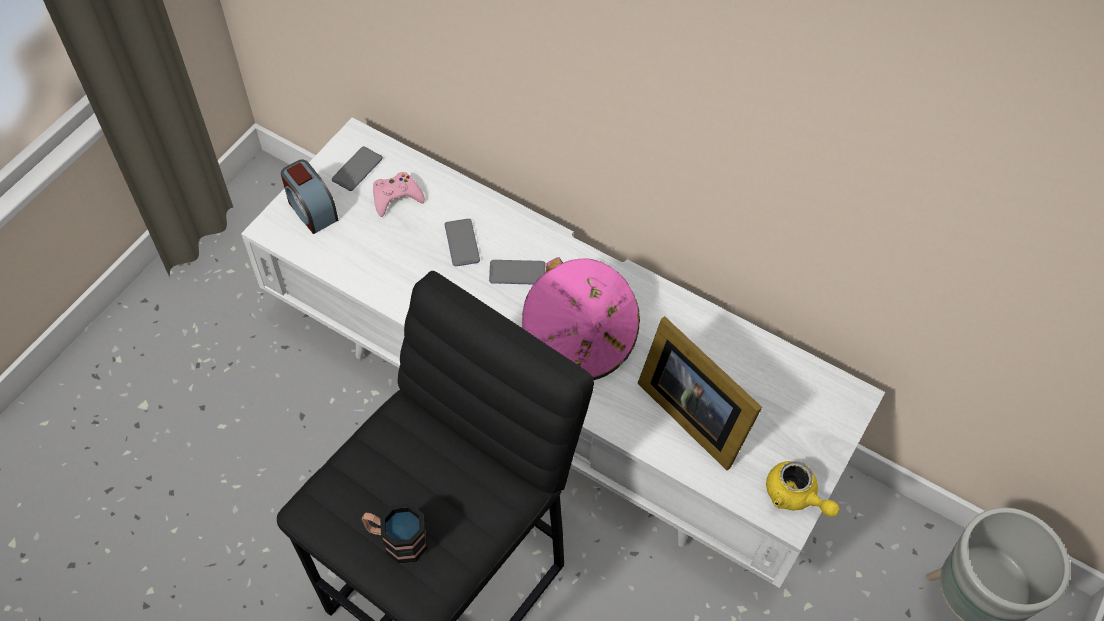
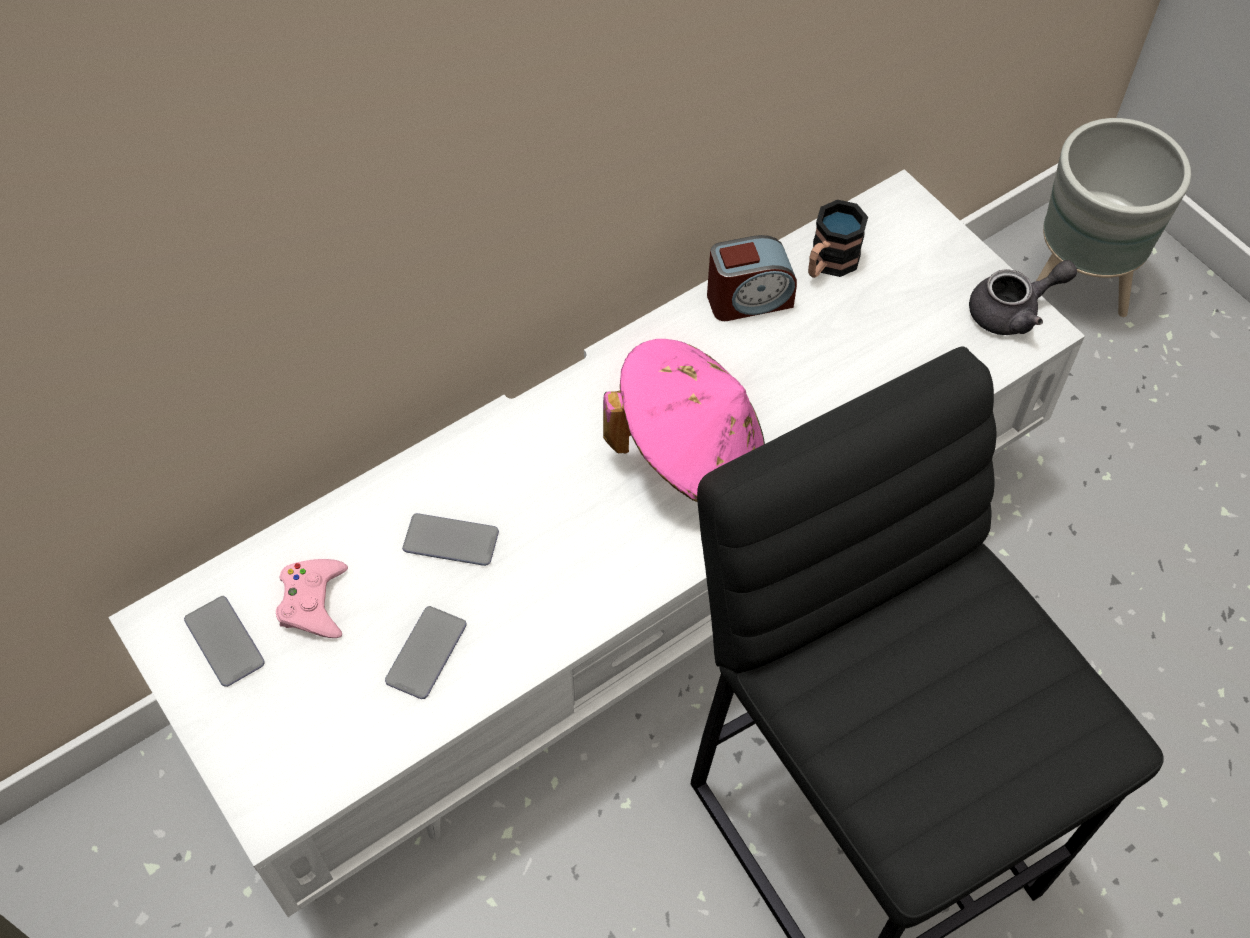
camera: 65 degrees left, 0 degrees up
alarm clock [281,160,338,234] -> alarm clock moved to [707,235,797,321]
mug [362,503,428,563] -> mug moved to [808,200,868,278]
phone [489,260,545,285] -> phone moved to [385,606,467,699]
picture frame [638,316,762,470] -> none
yellow teapot [766,461,840,517] -> grey teapot [969,260,1077,335]

